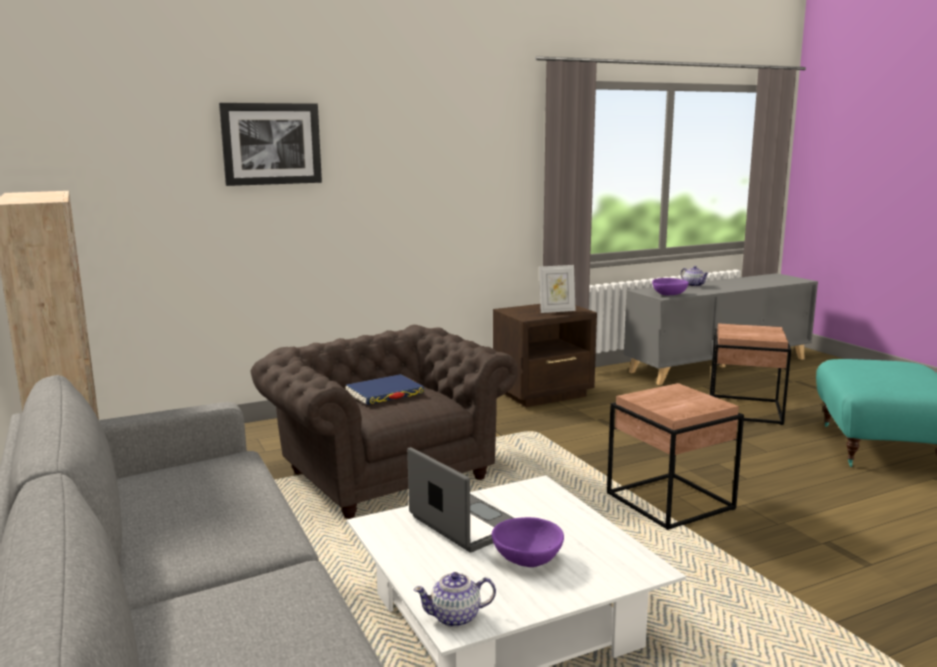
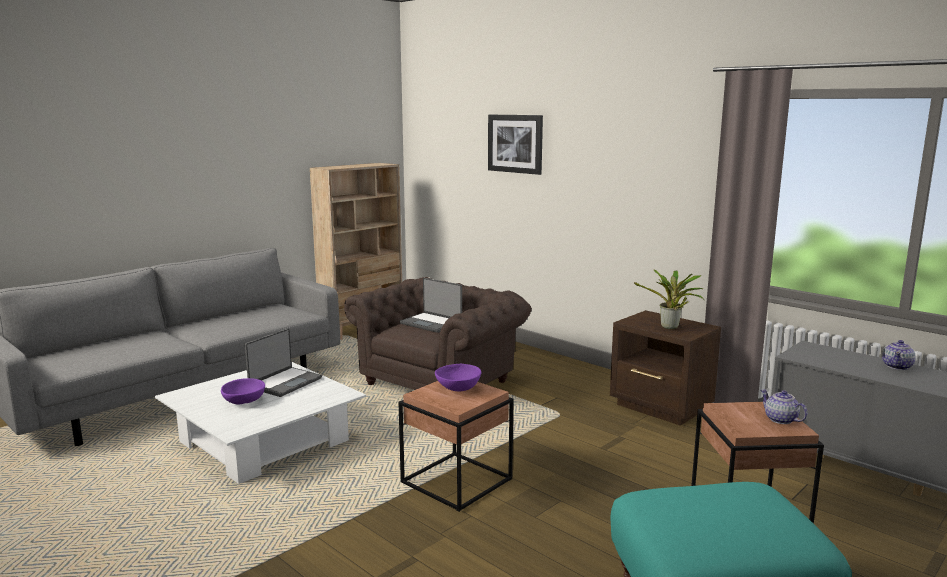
camera: 70 degrees right, 0 degrees up
blue book [345,374,425,405] -> laptop [400,278,462,333]
teapot [413,572,496,627] -> teapot moved to [761,389,808,424]
picture frame [539,265,576,313] -> potted plant [634,270,704,329]
purple bowl [652,278,689,296] -> purple bowl moved to [435,364,482,391]

